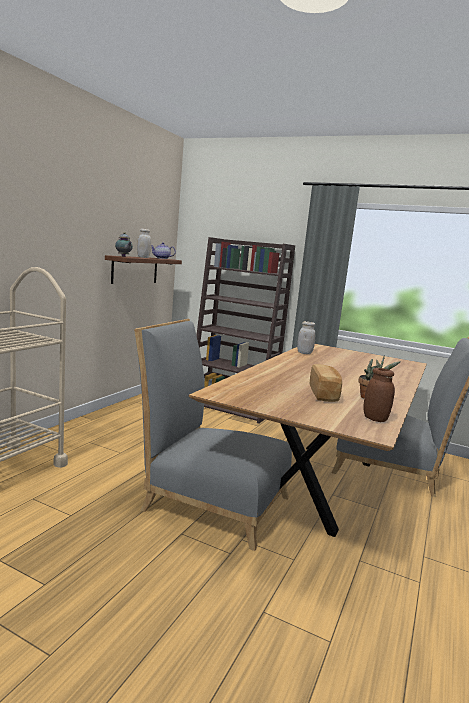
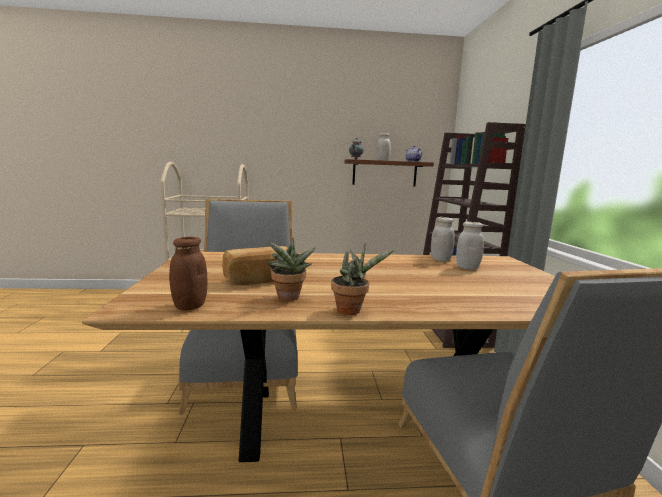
camera: 60 degrees right, 0 degrees up
none -> potted plant [331,243,395,315]
none -> white jar [456,222,484,270]

